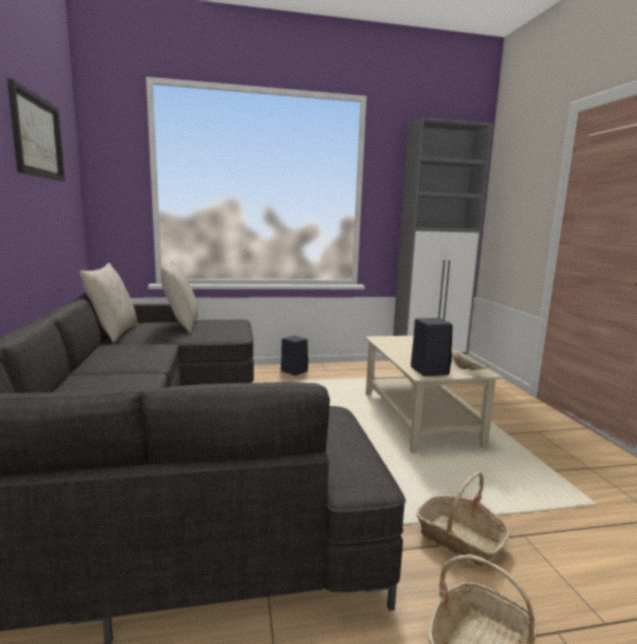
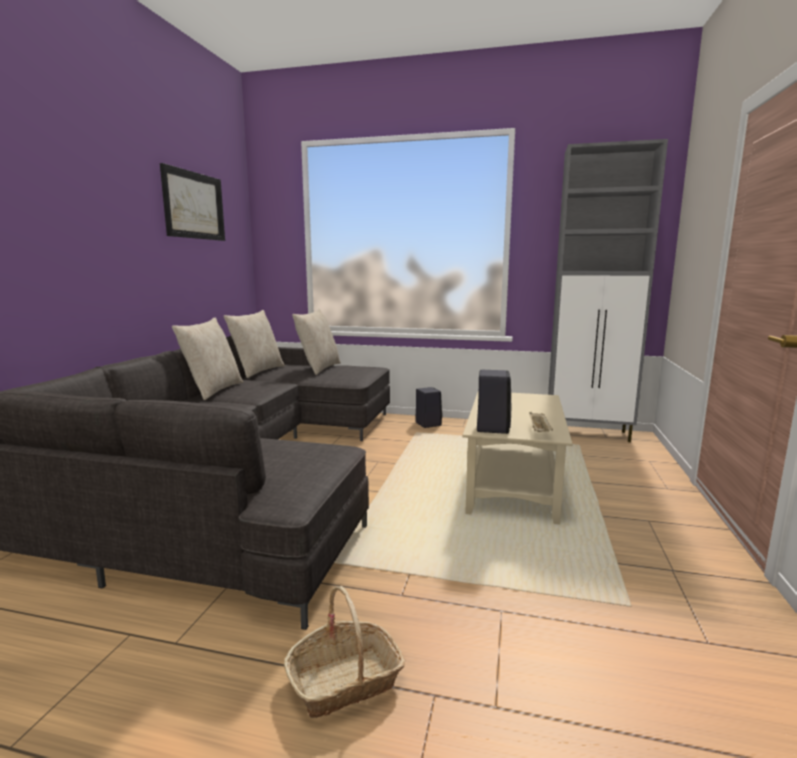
camera: 25 degrees right, 0 degrees up
basket [416,472,510,566] -> none
none -> beige pillow [172,317,243,400]

